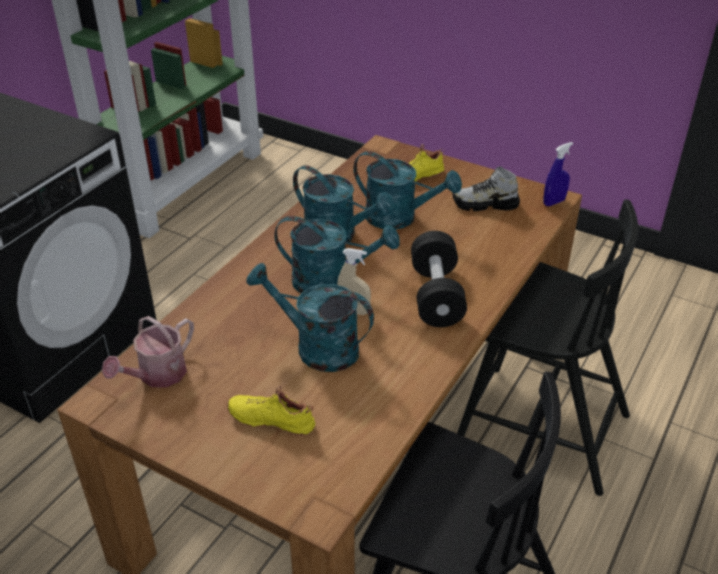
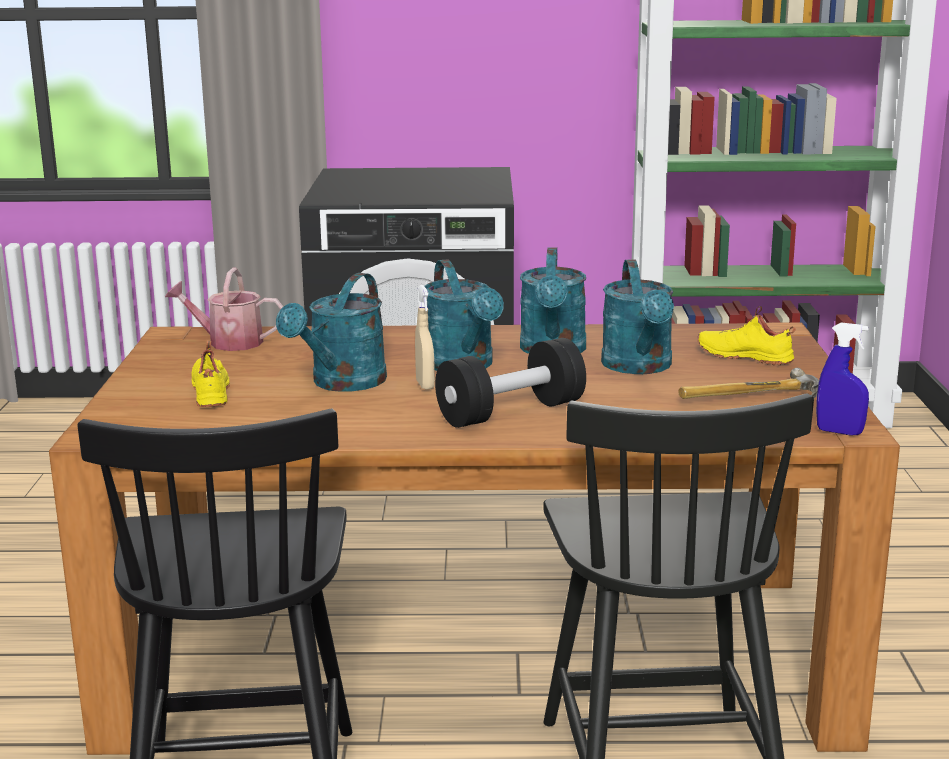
camera: 60 degrees right, 20 degrees down
turquoise watering can [246,263,374,372] -> turquoise watering can turned 150 degrees counterclockwise [276,273,387,391]
shoe [452,166,520,211] -> hammer [678,368,819,399]

